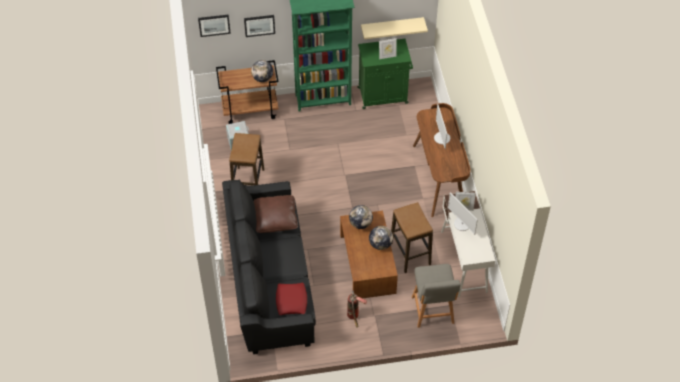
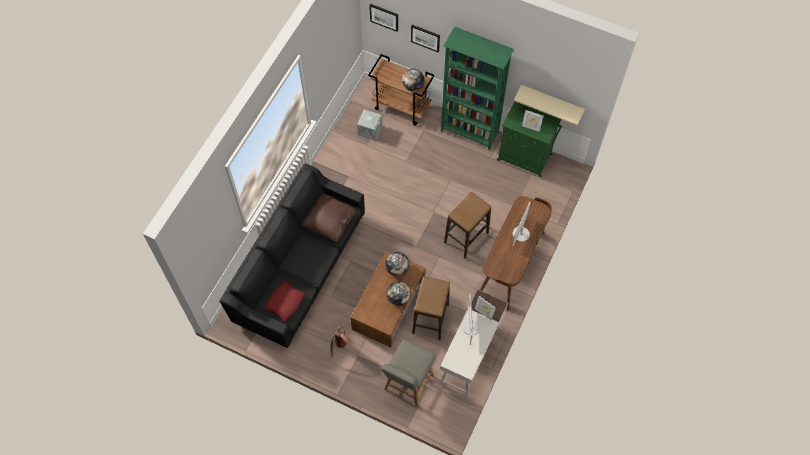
camera: 35 degrees right, 10 degrees up
stool [229,133,264,185] -> stool moved to [444,192,491,258]

